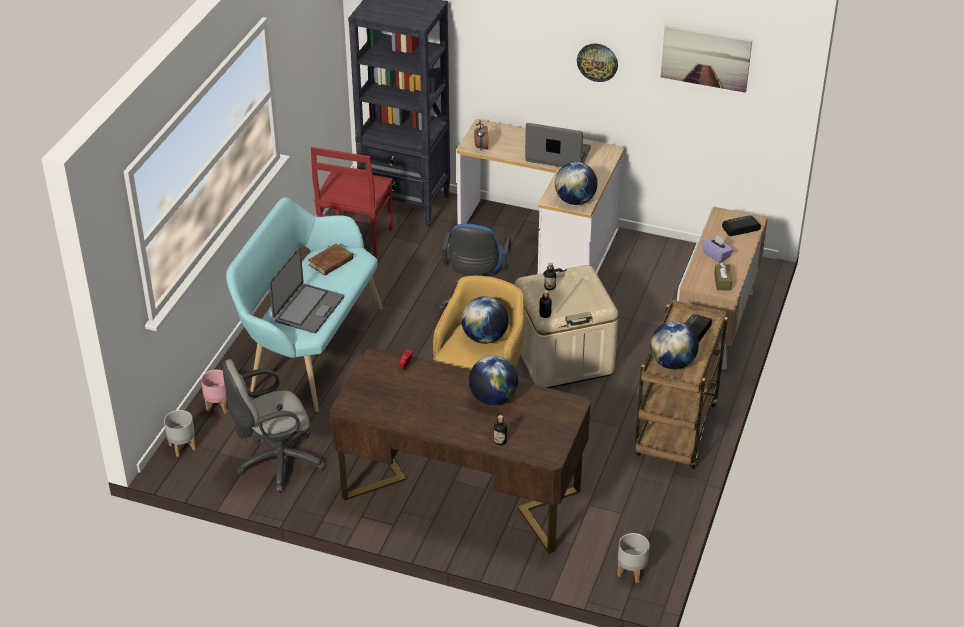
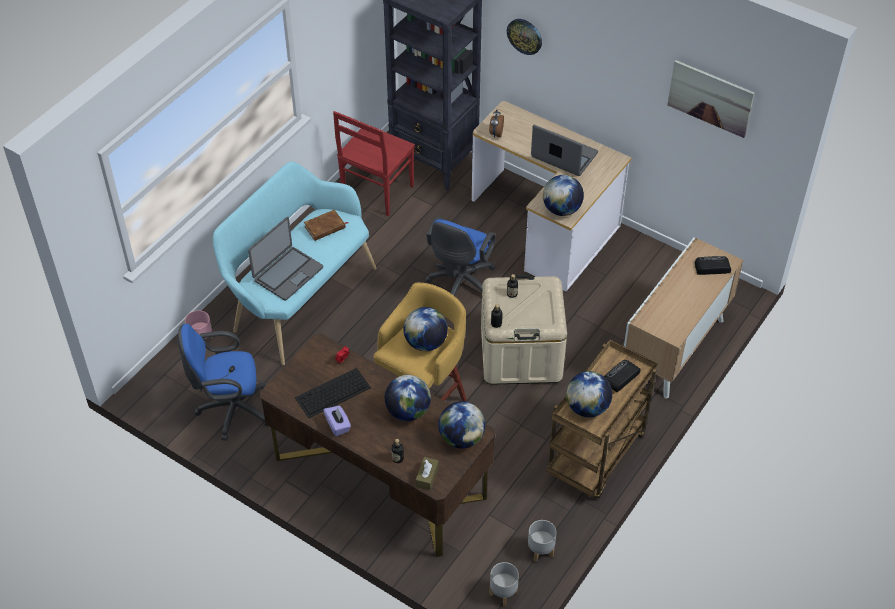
camera: 15 degrees right, 10 degrees up
grey planter [164,410,196,457] -> grey planter moved to [528,520,557,562]
grey office chair [223,359,325,492] -> blue office chair [178,324,268,441]
wall clock [577,44,618,82] -> wall clock moved to [507,19,542,55]
purple tissue box [702,235,733,263] -> purple tissue box moved to [323,406,351,436]
brown tissue box [714,263,732,290] -> brown tissue box moved to [416,457,439,490]
none -> keyboard [295,368,371,418]
none -> globe [438,401,485,449]

